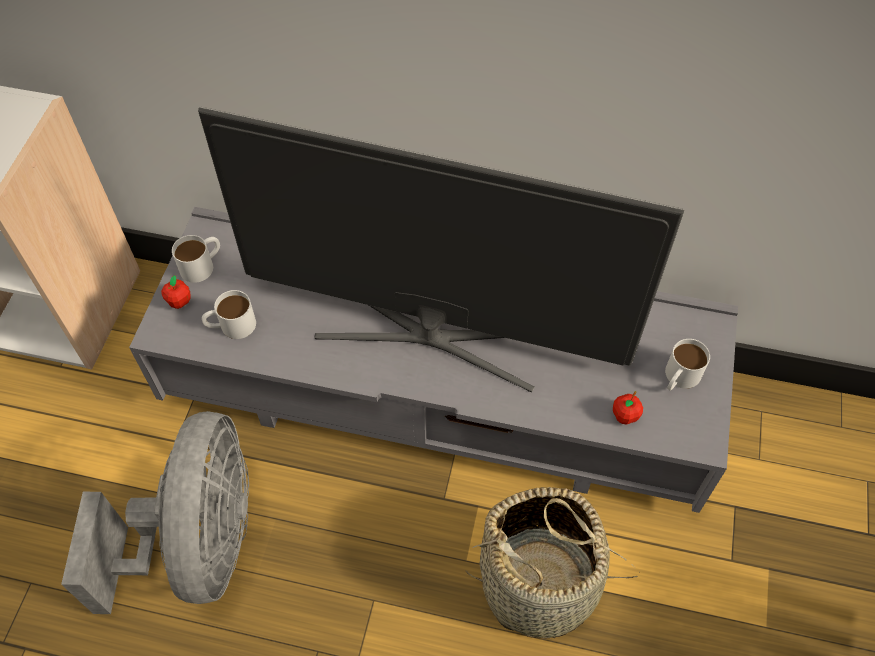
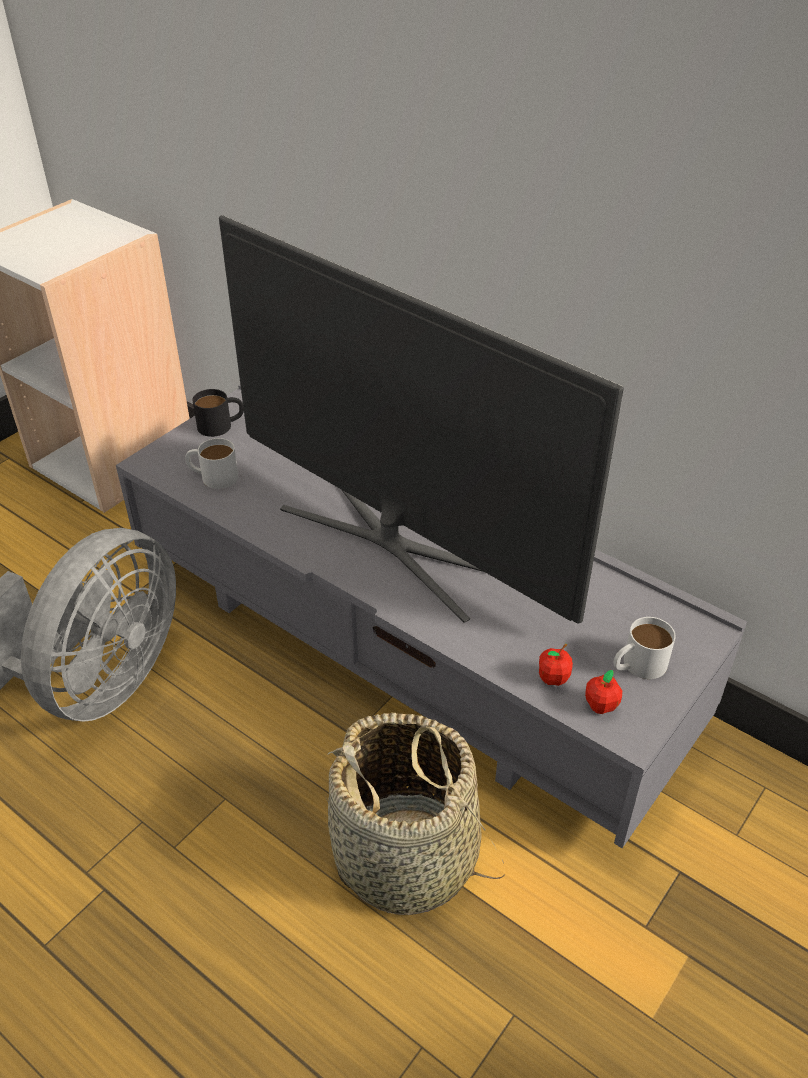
camera: 25 degrees right, 15 degrees down
apple [161,275,191,309] -> apple moved to [585,670,622,714]
white mug [172,235,220,283] -> black mug [192,389,244,437]

